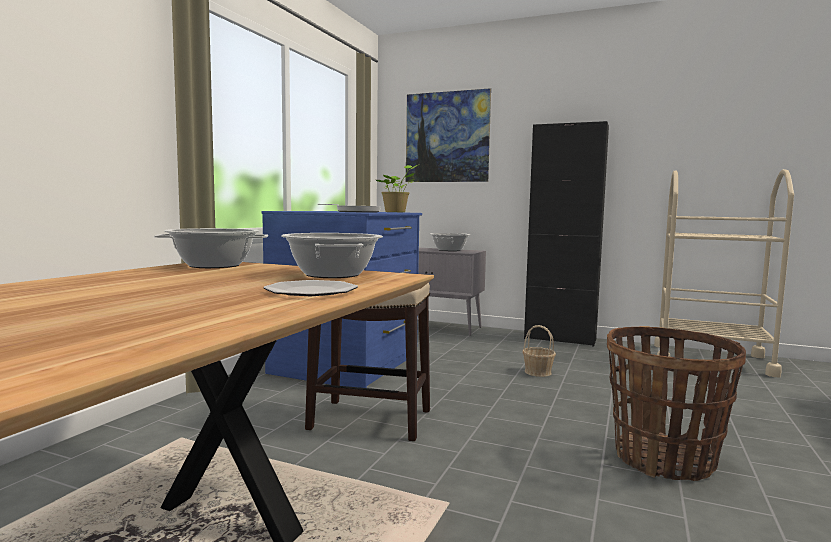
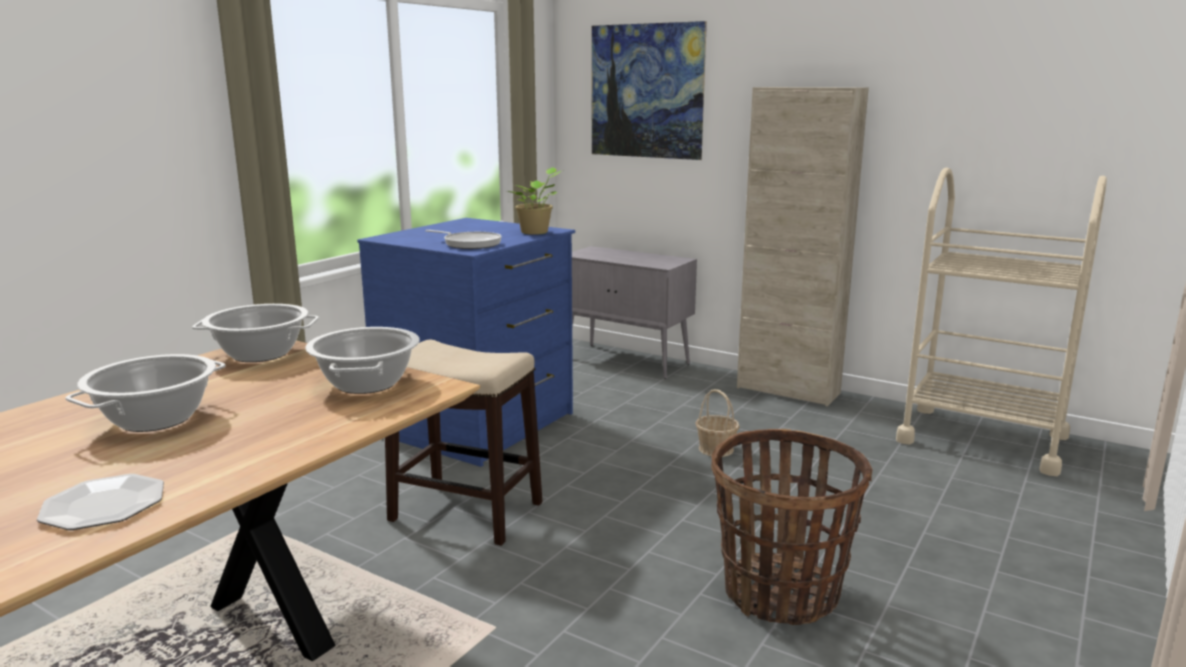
camera: 10 degrees right, 10 degrees up
plate [263,280,358,296] -> plate moved to [37,474,164,530]
cooking pot [430,233,470,251] -> cooking pot moved to [65,354,226,432]
black cabinet [524,121,609,346] -> beige cabinet [737,87,869,406]

